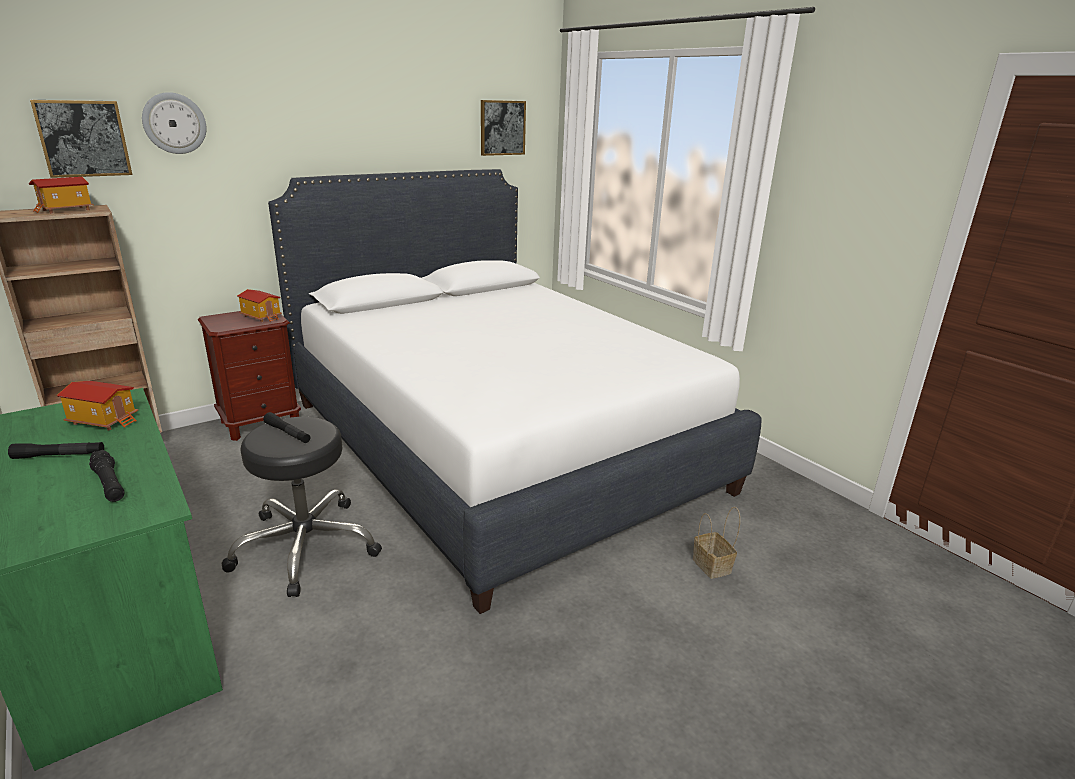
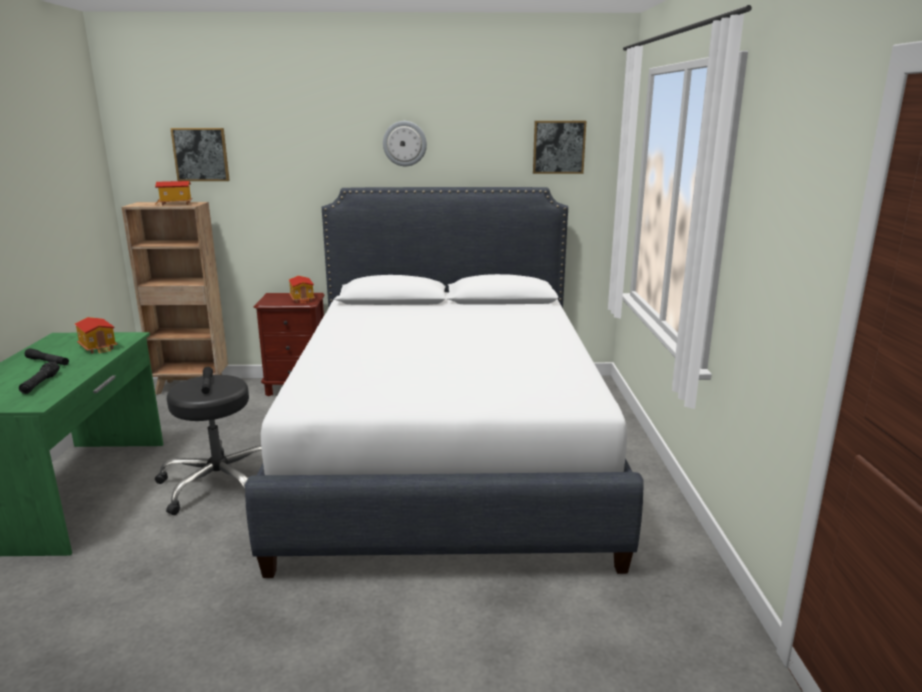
camera: 35 degrees right, 5 degrees down
wall clock [142,92,207,154] -> wall clock moved to [383,121,427,166]
basket [693,507,740,579] -> none

